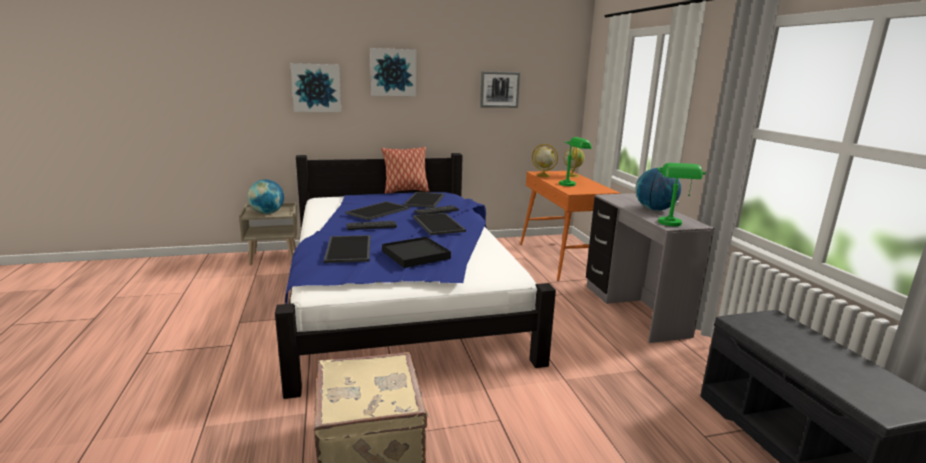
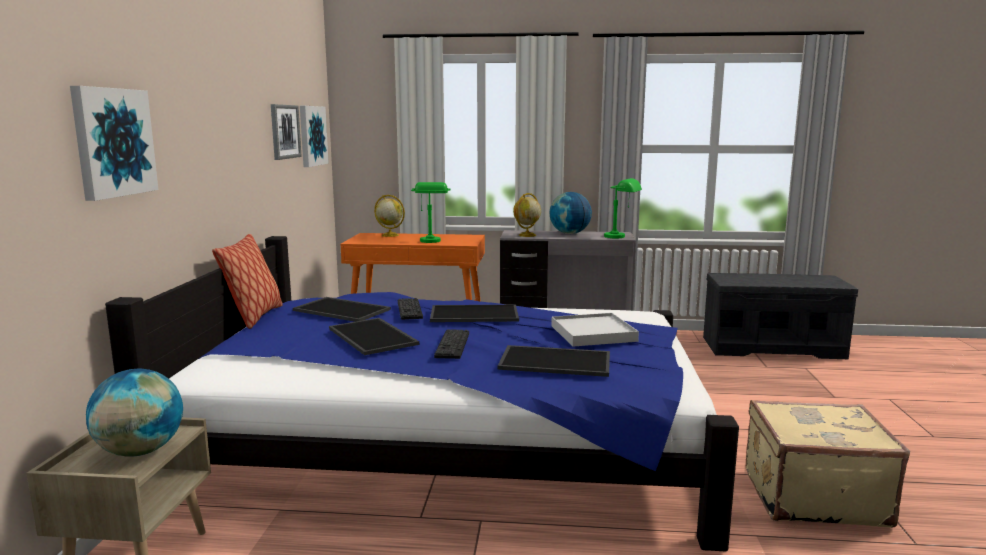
camera: 70 degrees left, 5 degrees down
picture [370,48,416,96] -> picture moved to [300,106,329,167]
black tray [382,237,451,268] -> white tray [551,313,639,346]
globe [532,144,558,177] -> globe moved to [513,193,541,237]

